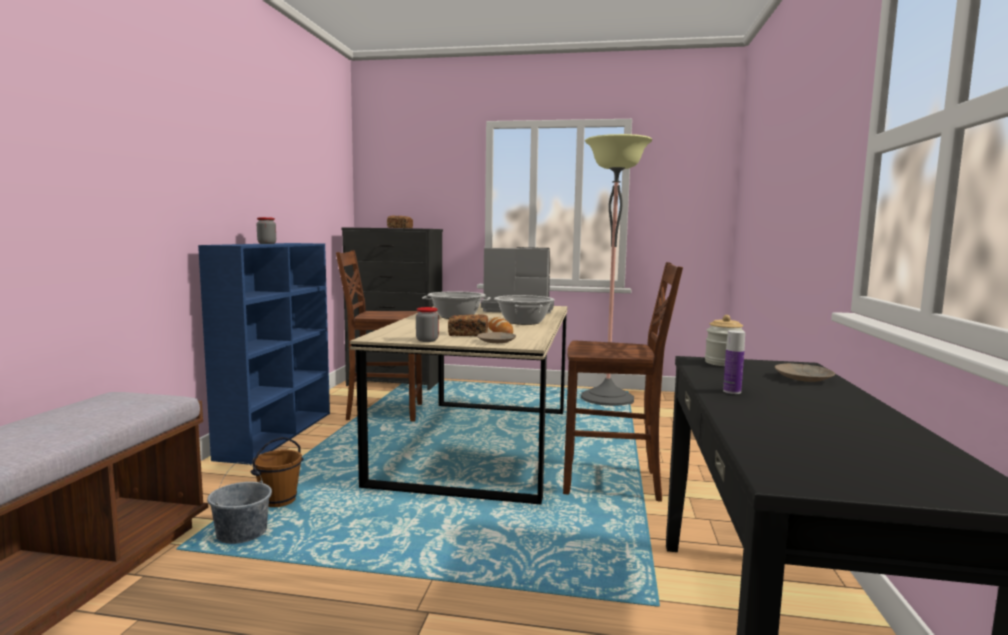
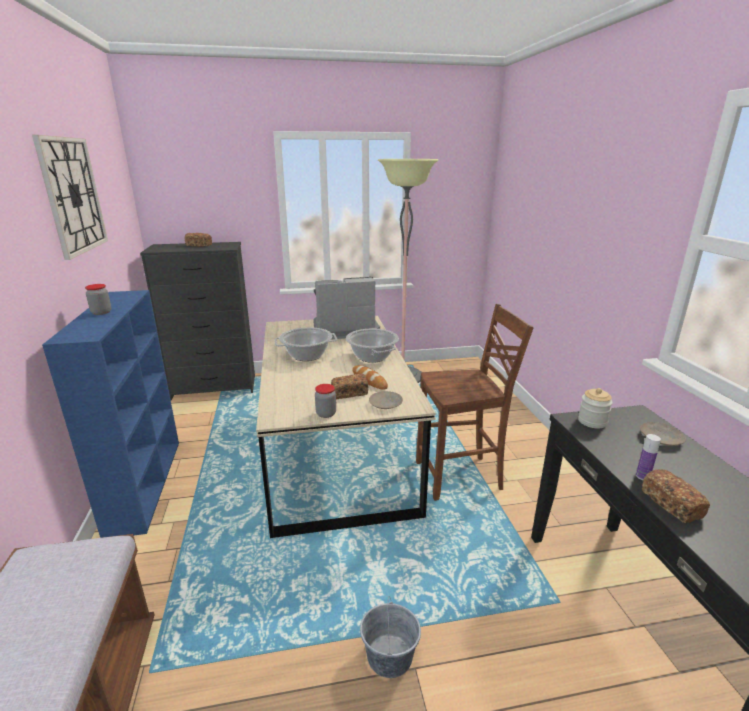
camera: 20 degrees left, 15 degrees up
grey bucket [207,462,272,544] -> grey bucket moved to [360,596,421,678]
brown bucket [250,437,304,507] -> none
brown chair [336,250,422,421] -> none
none -> wall clock [32,135,108,260]
none -> bread [642,469,710,523]

